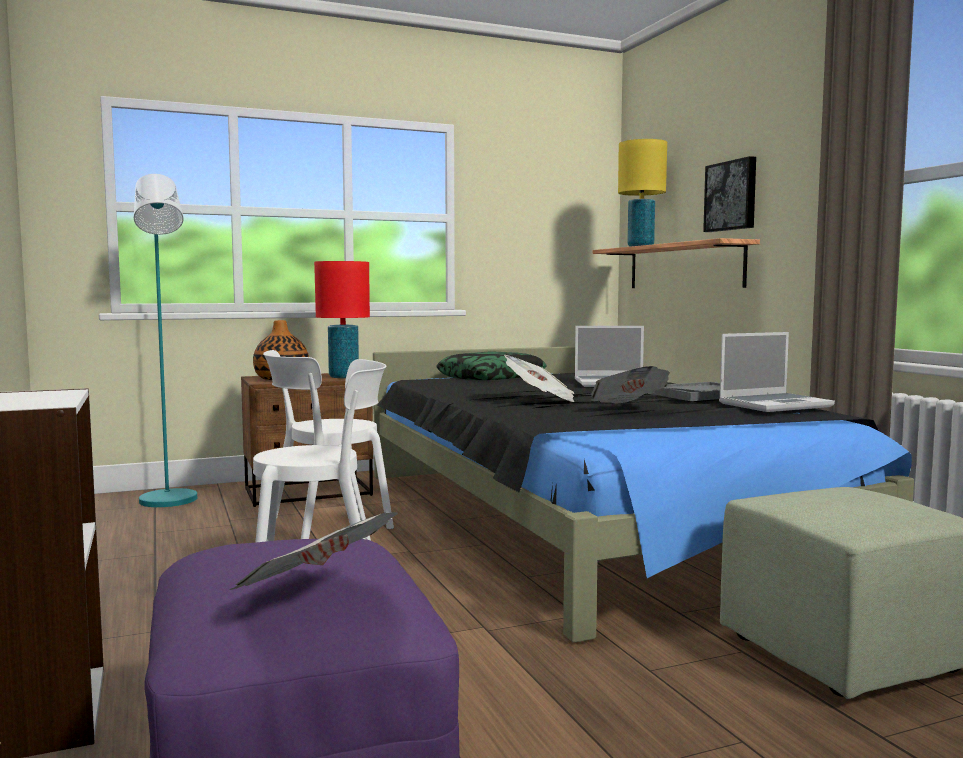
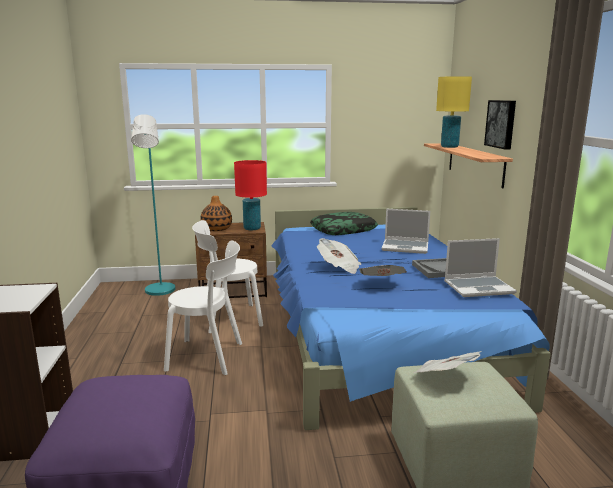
camera: 15 degrees right, 10 degrees up
newspaper [229,512,398,590] -> newspaper moved to [413,351,482,373]
black bed [373,346,914,643] -> blue bed [271,207,551,430]

